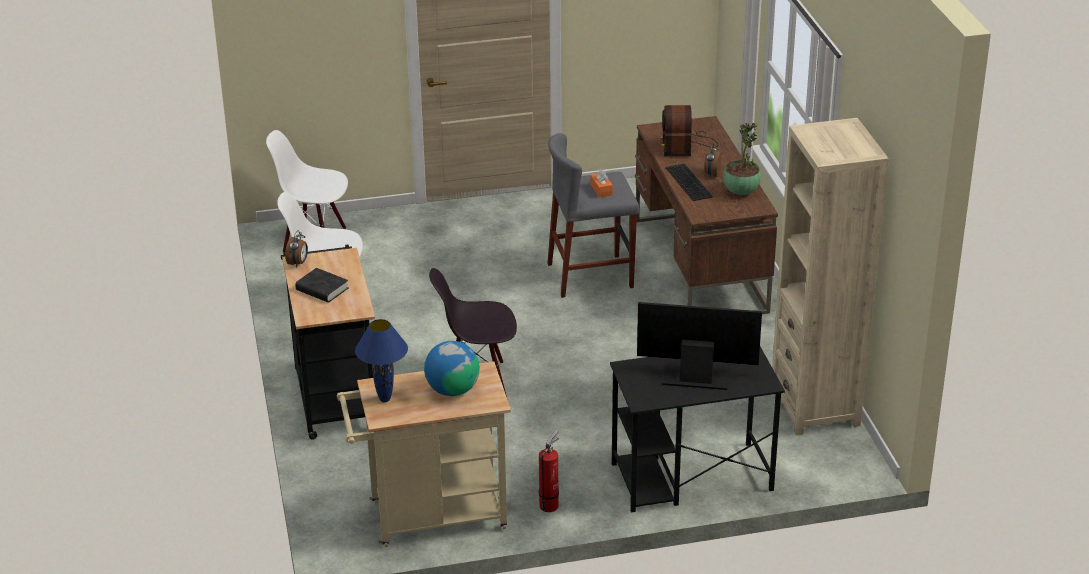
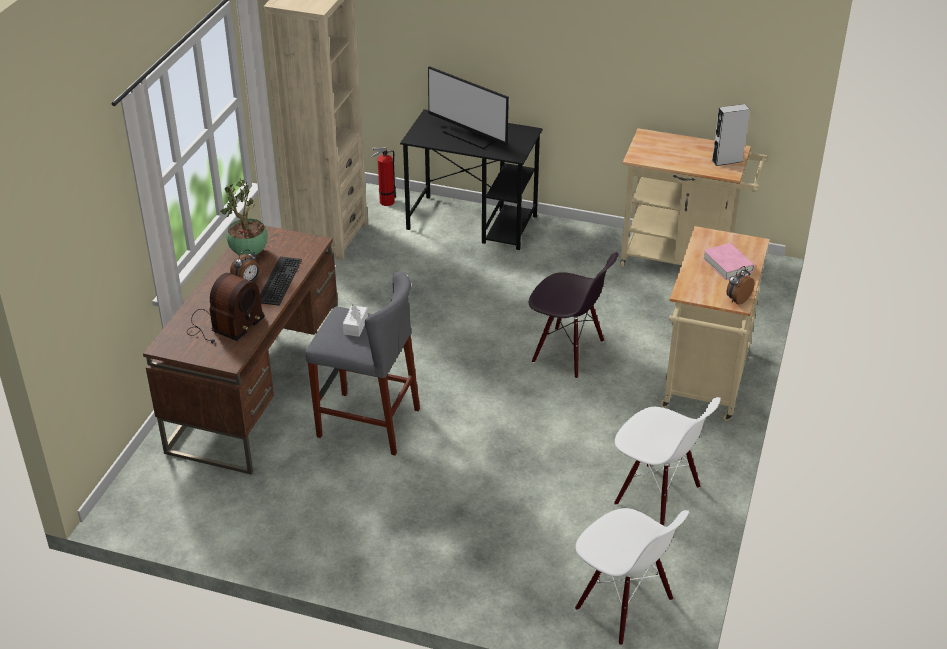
camera: 150 degrees left, 5 degrees up
black cart [281,244,375,440] -> beige cart [660,226,770,421]
black book [295,268,348,303] -> pink book [703,243,755,280]
blue table lamp [355,319,408,402] -> grey speaker [712,104,750,166]
globe [424,341,480,396] -> none
fire extinguisher [539,430,559,512] -> fire extinguisher moved to [371,147,396,206]
orange tissue box [590,169,613,197] -> white tissue box [343,304,368,337]

